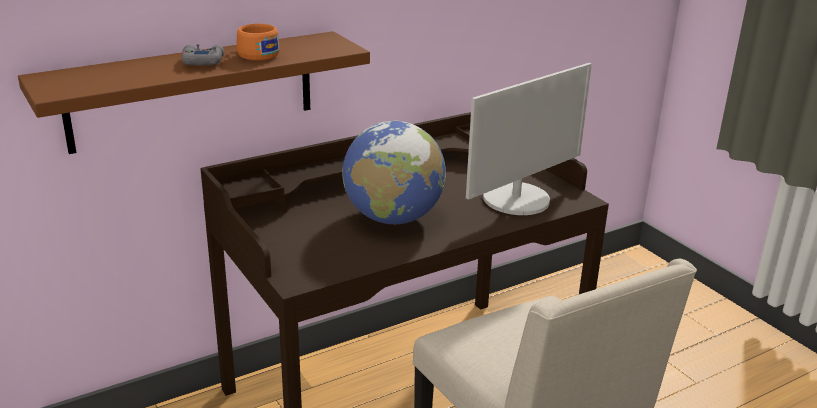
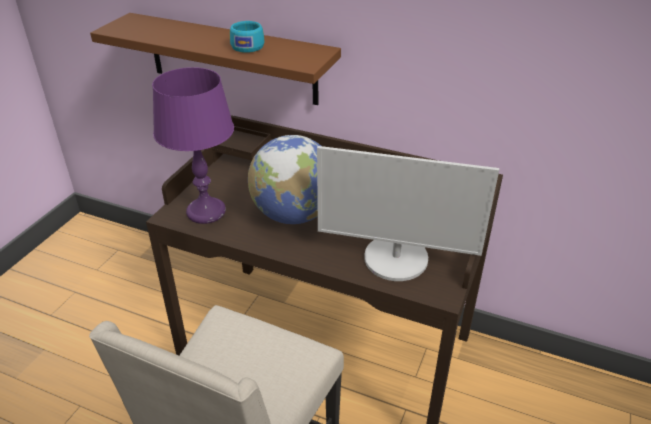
camera: 55 degrees right, 10 degrees up
grey game controller [182,44,224,66] -> none
orange cup [237,24,280,61] -> turquoise cup [230,21,264,53]
none -> purple table lamp [152,67,234,224]

